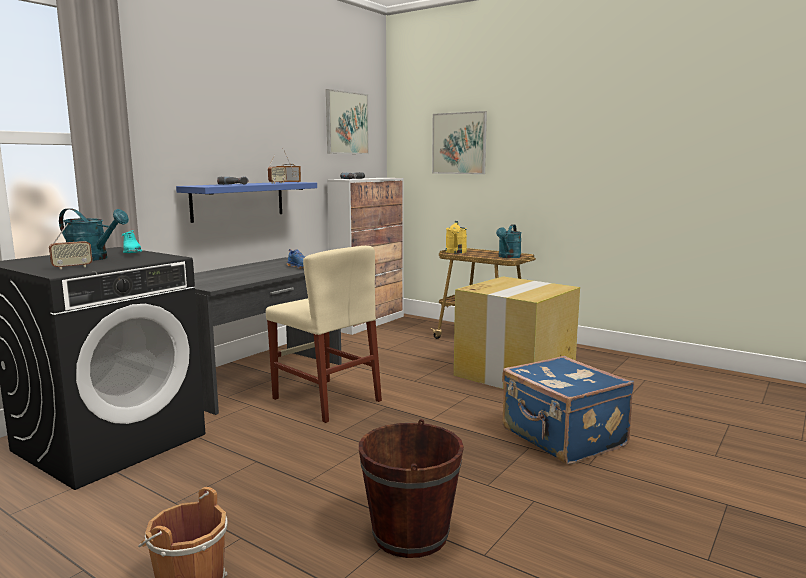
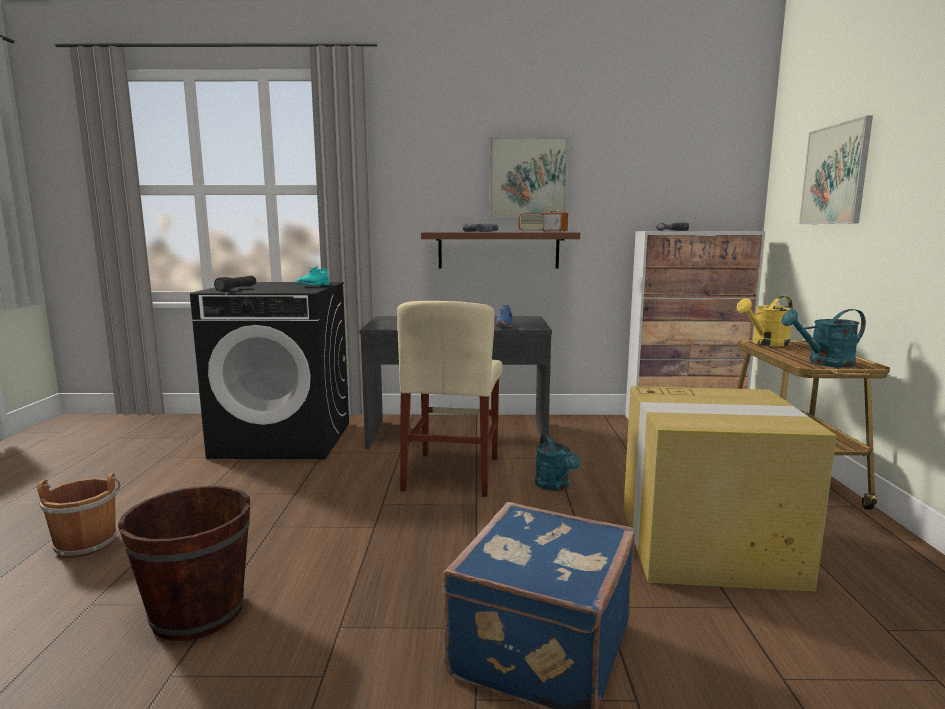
camera: 55 degrees right, 0 degrees up
radio [49,223,92,269] -> black flashlight [214,276,256,291]
turquoise watering can [59,208,129,261] -> turquoise watering can moved to [535,433,580,491]
blue shelf [176,182,317,223] -> brown shelf [421,232,580,269]
picture [326,89,369,154] -> picture moved to [489,137,569,218]

